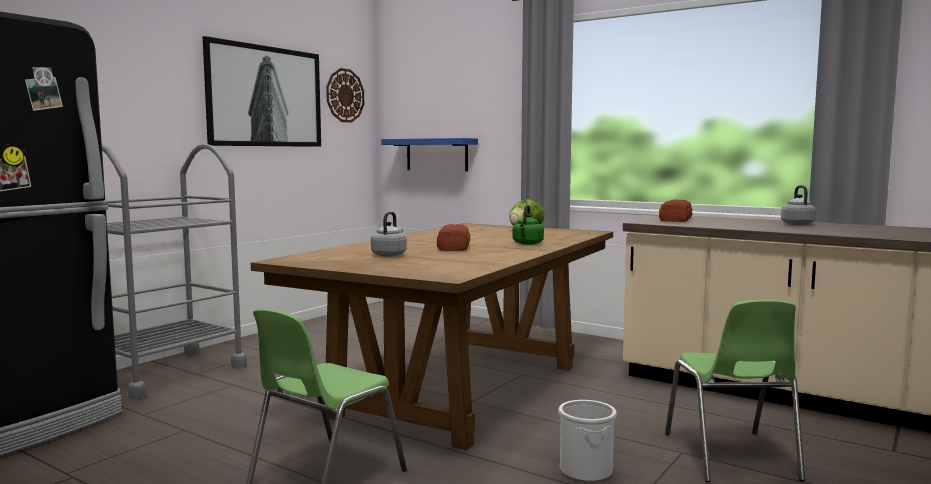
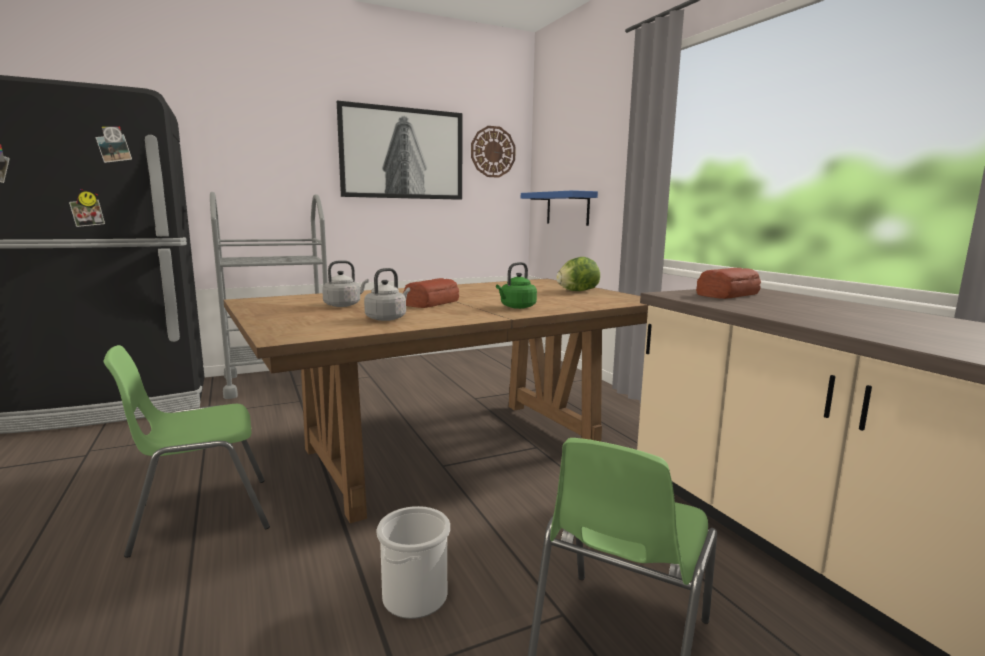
camera: 30 degrees right, 5 degrees up
grey kettle [781,185,816,225] -> grey kettle moved to [364,268,410,321]

